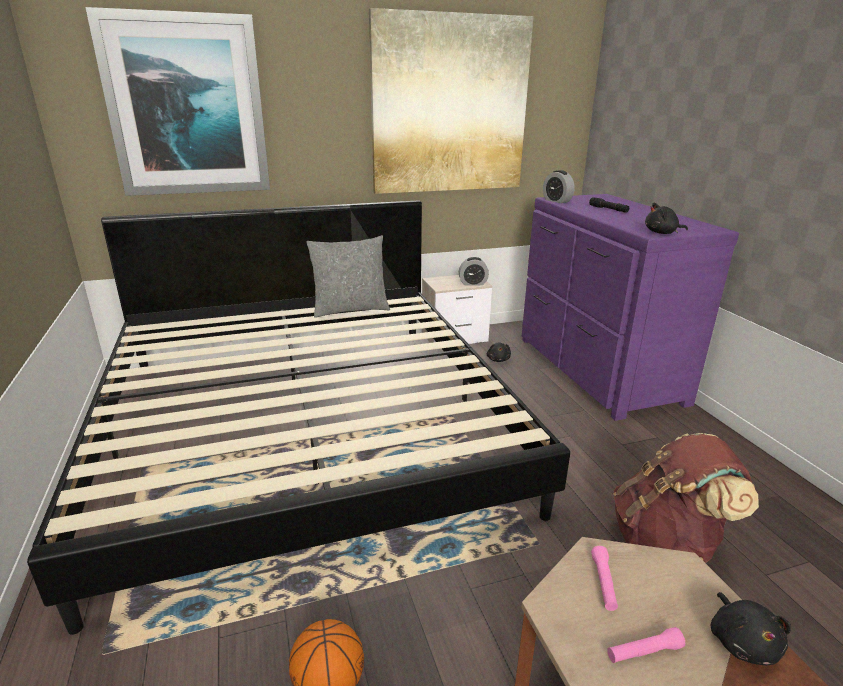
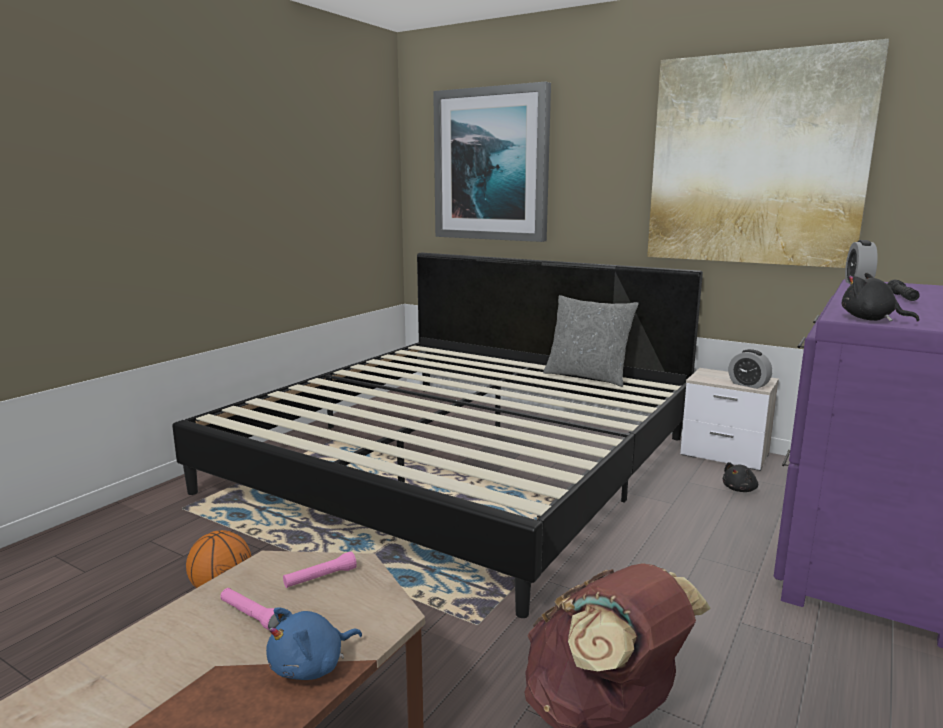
camera: 50 degrees right, 10 degrees down
black plush toy [711,592,791,666] -> blue plush toy [266,607,362,680]

